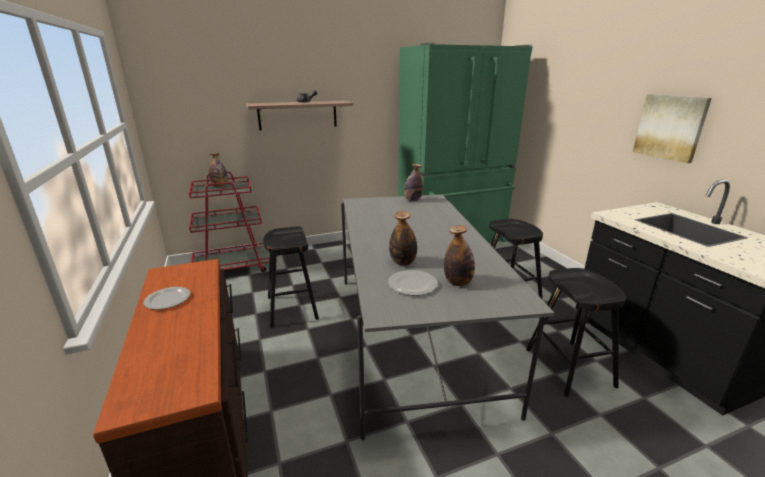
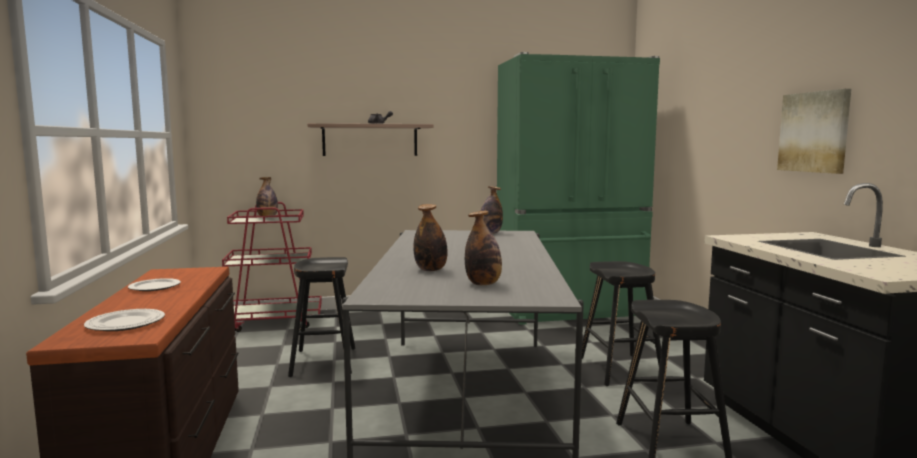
camera: 10 degrees right, 15 degrees down
plate [388,270,438,295] -> plate moved to [84,309,165,331]

